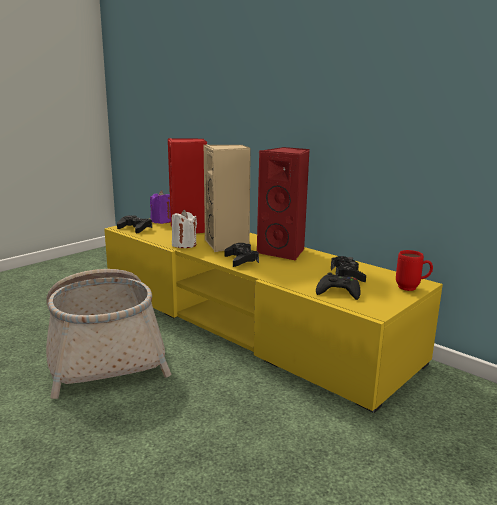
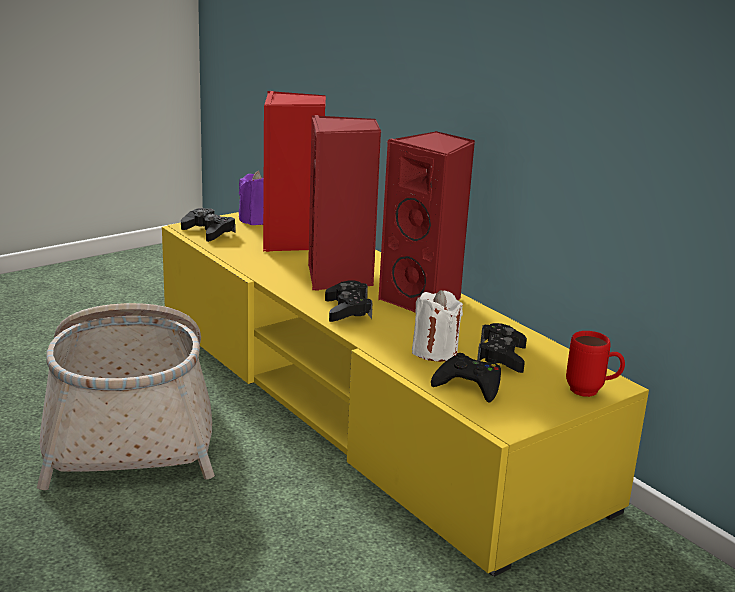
camera: 10 degrees right, 5 degrees up
white candle [171,210,197,248] -> white candle moved to [412,290,463,362]
beige speaker [204,145,251,252] -> red speaker [308,115,381,291]

